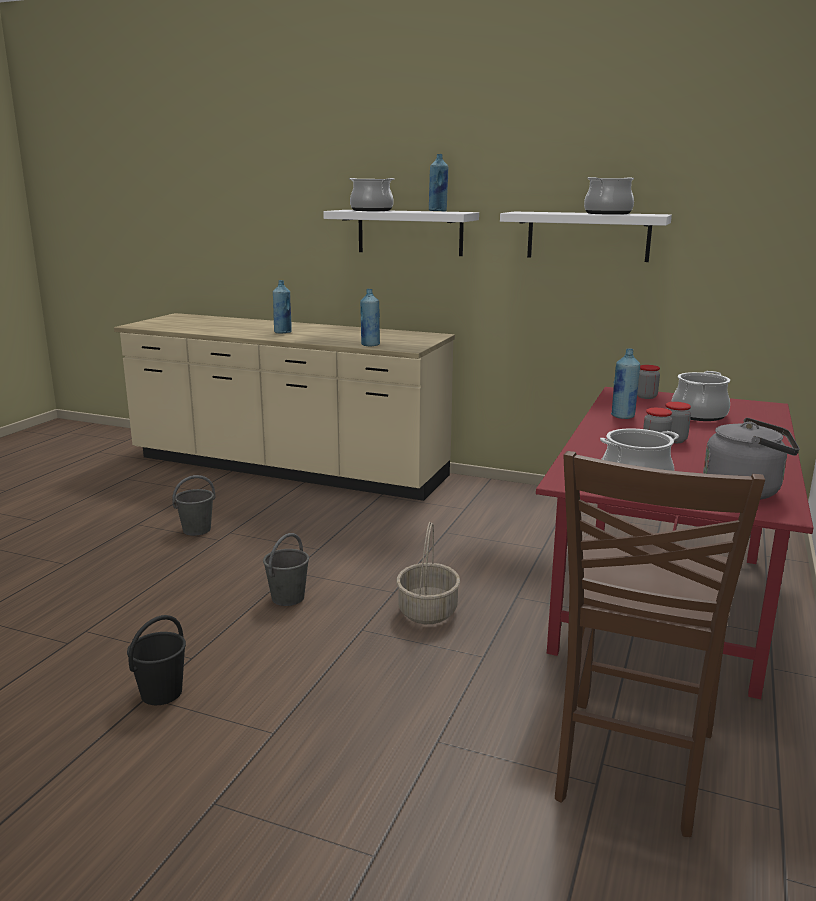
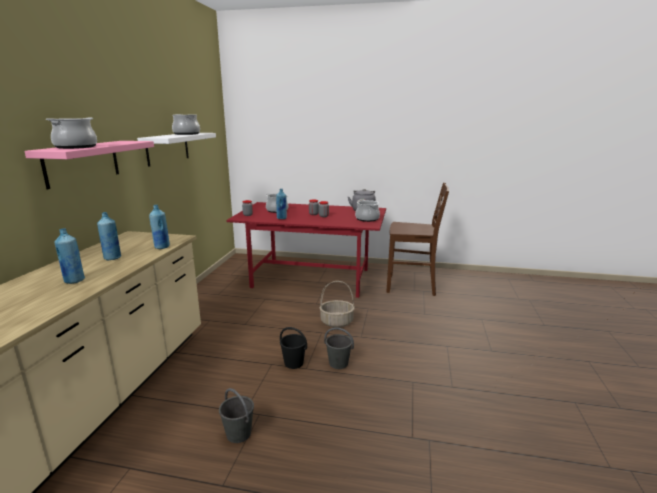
camera: 100 degrees left, 0 degrees up
black bucket [127,615,186,705] -> black bucket moved to [280,327,307,369]
white shelf [323,210,479,256] -> pink shelf [24,141,154,189]
blue bottle [429,154,448,212] -> blue bottle moved to [97,212,121,260]

